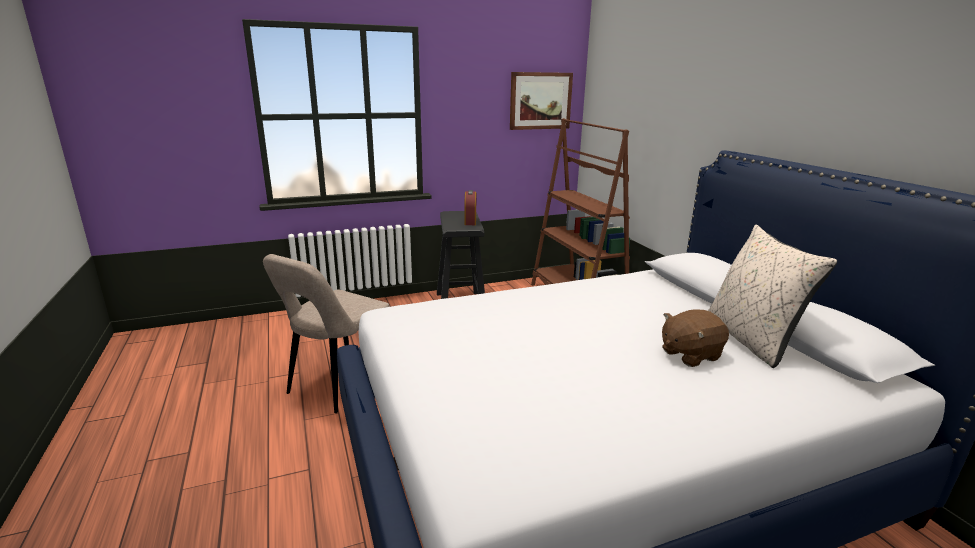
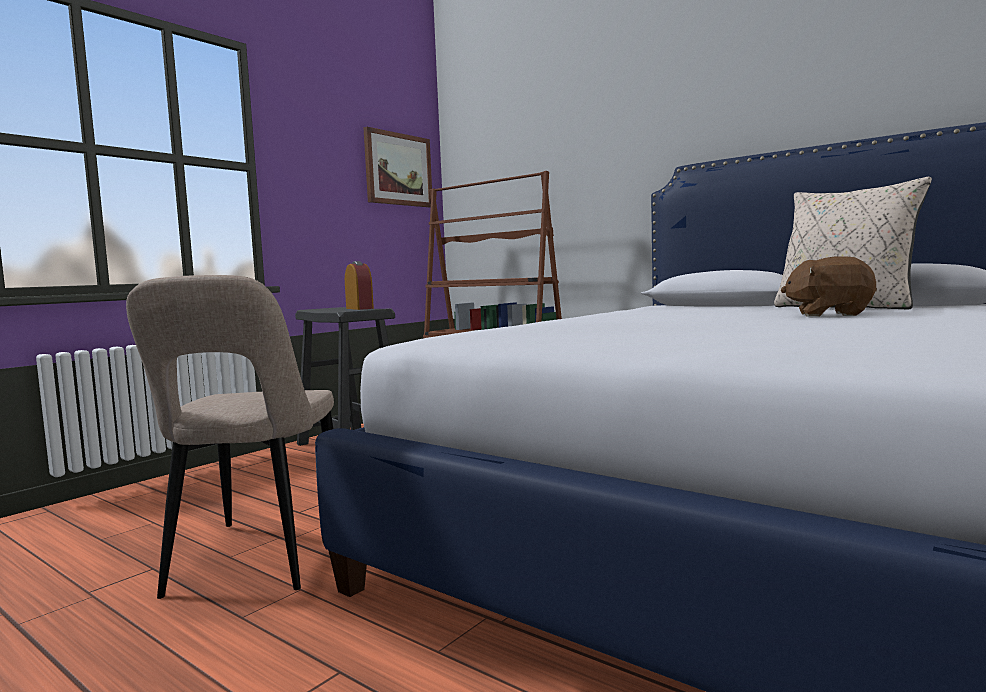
camera: 30 degrees left, 15 degrees down
brown plush toy [662,309,729,367] -> brown plush toy turned 75 degrees clockwise [781,256,877,317]

